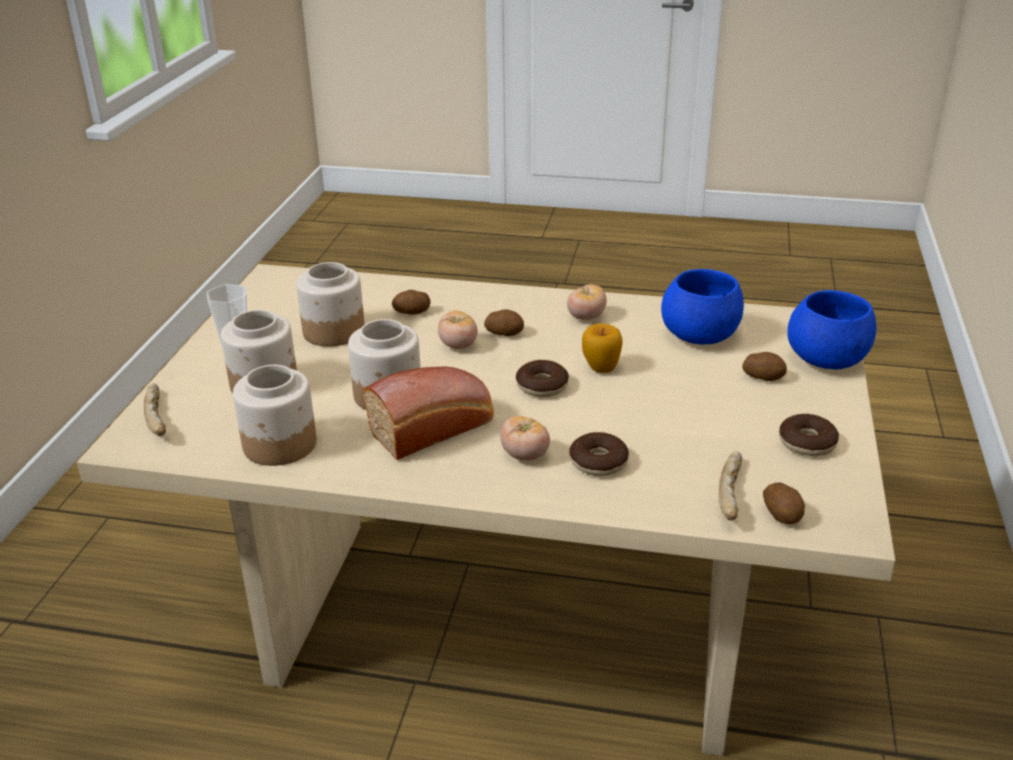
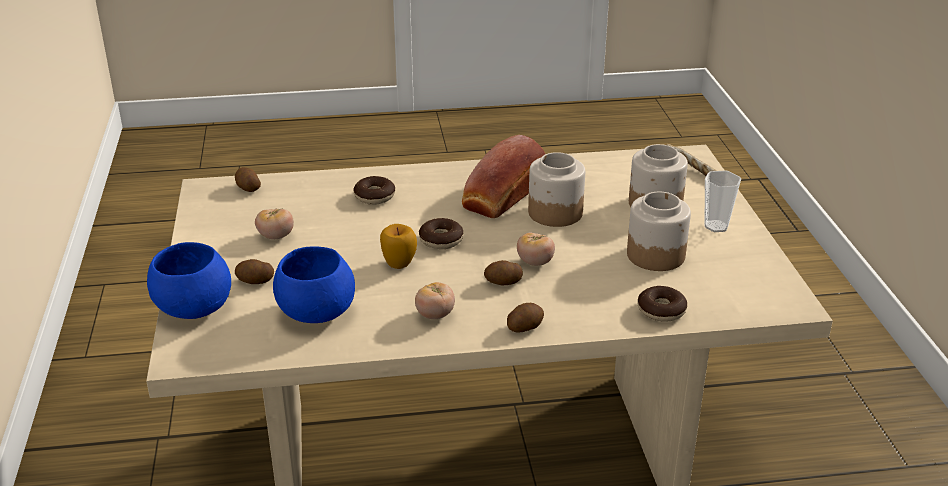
camera: 160 degrees right, 0 degrees up
jar [233,365,316,466] -> none
potato [392,290,431,315] -> potato moved to [507,303,544,333]
tomato [500,416,550,461] -> tomato moved to [255,208,294,239]
bread [718,451,742,521] -> none
donut [779,414,839,456] -> donut moved to [637,286,687,322]

